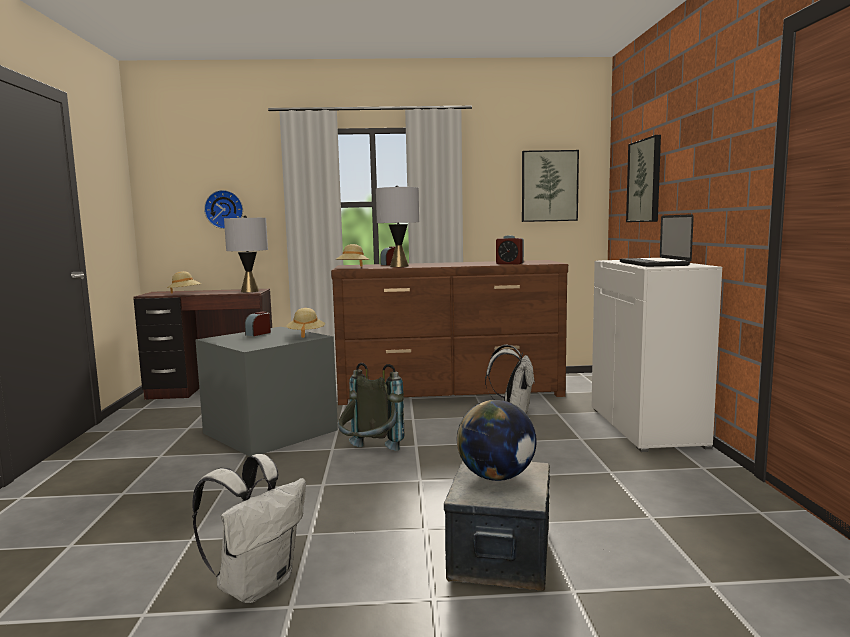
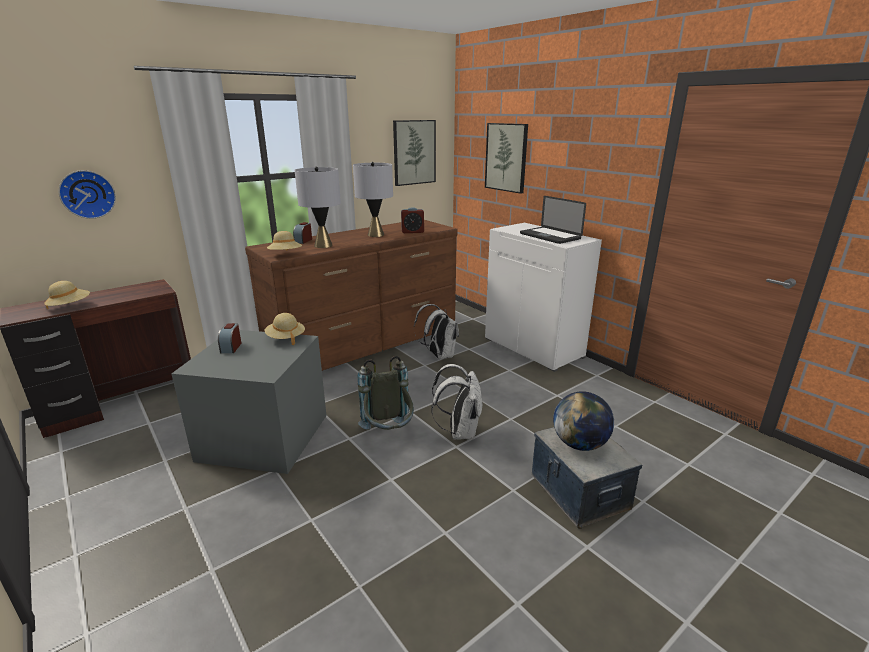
camera: 35 degrees left, 15 degrees up
white backpack [192,454,306,603] -> white backpack moved to [431,364,483,440]
grey table lamp [224,216,268,292] -> grey table lamp moved to [353,162,393,237]

